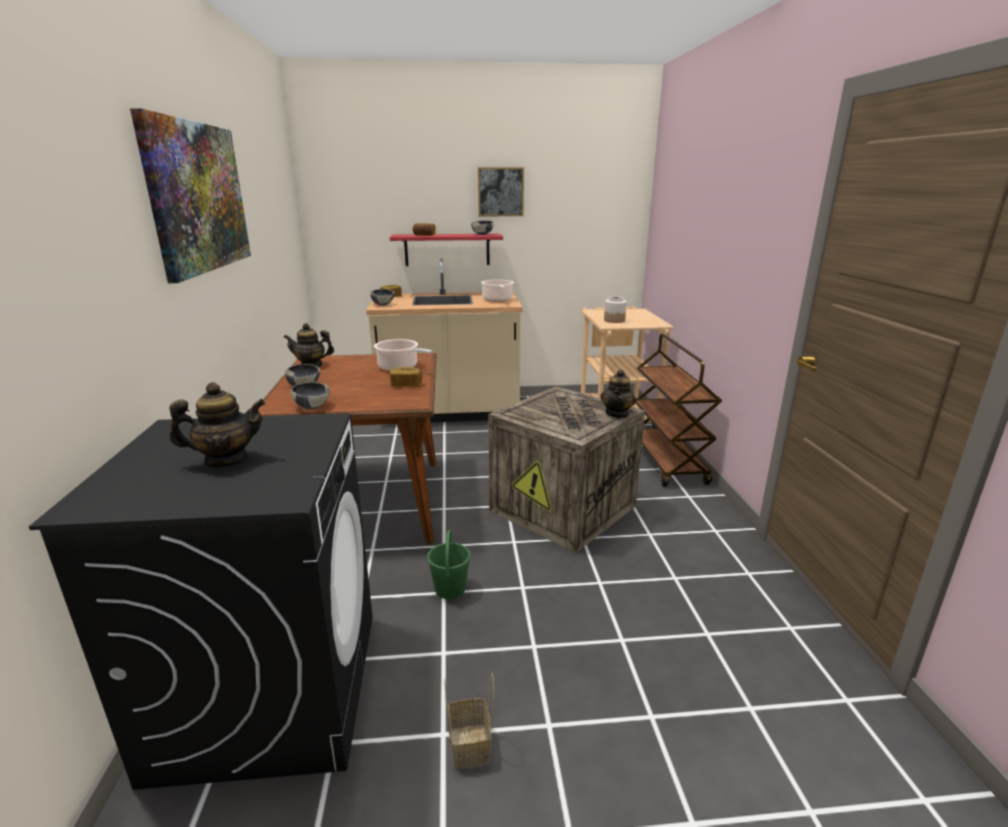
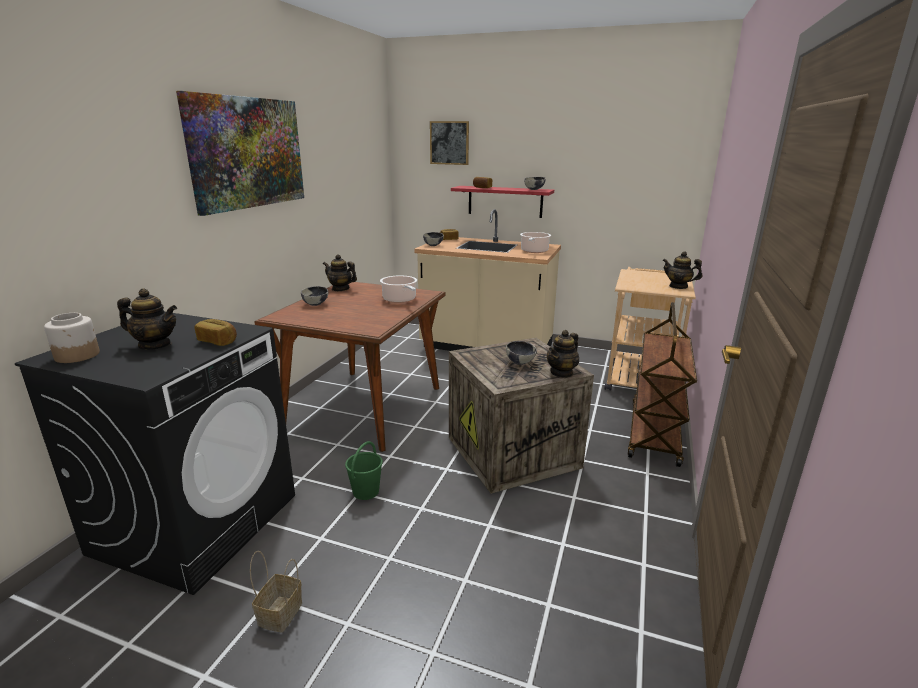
camera: 25 degrees right, 0 degrees up
bowl [291,382,330,410] -> bowl moved to [506,341,537,365]
bread [390,367,423,386] -> bread moved to [194,319,237,346]
picture [478,167,524,216] -> picture moved to [430,121,469,165]
jar [604,297,627,323] -> jar moved to [44,313,100,363]
none -> teapot [662,251,702,289]

